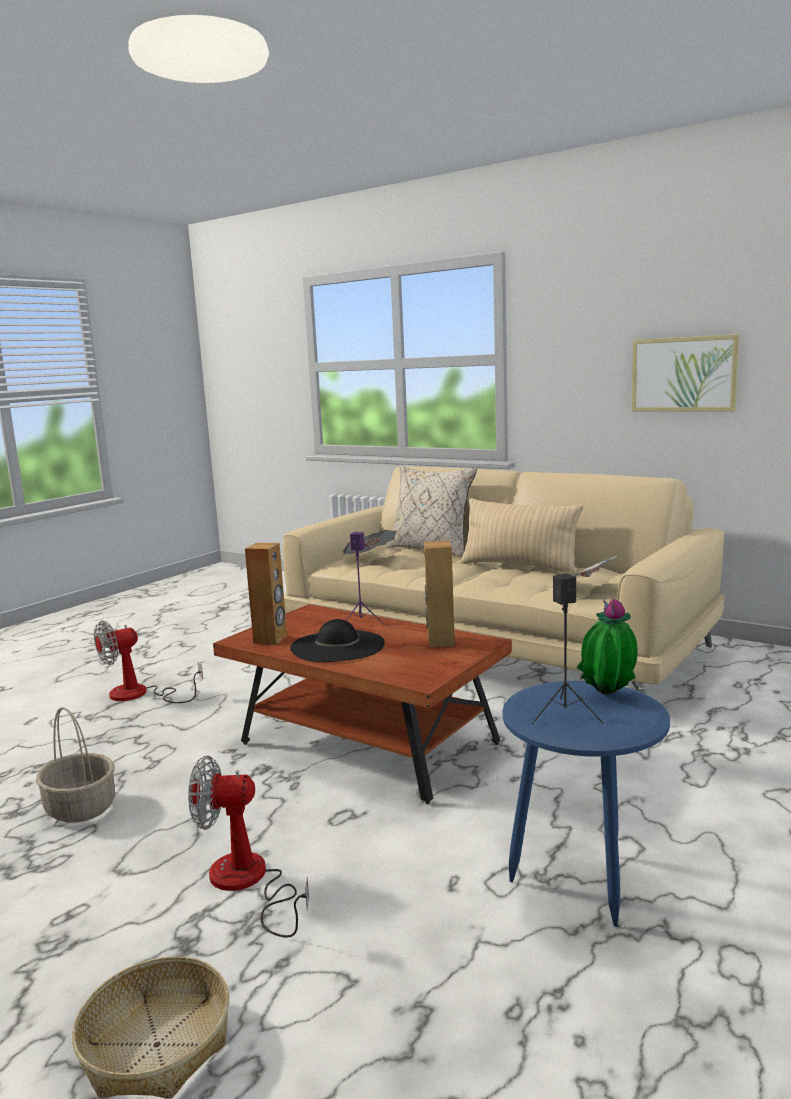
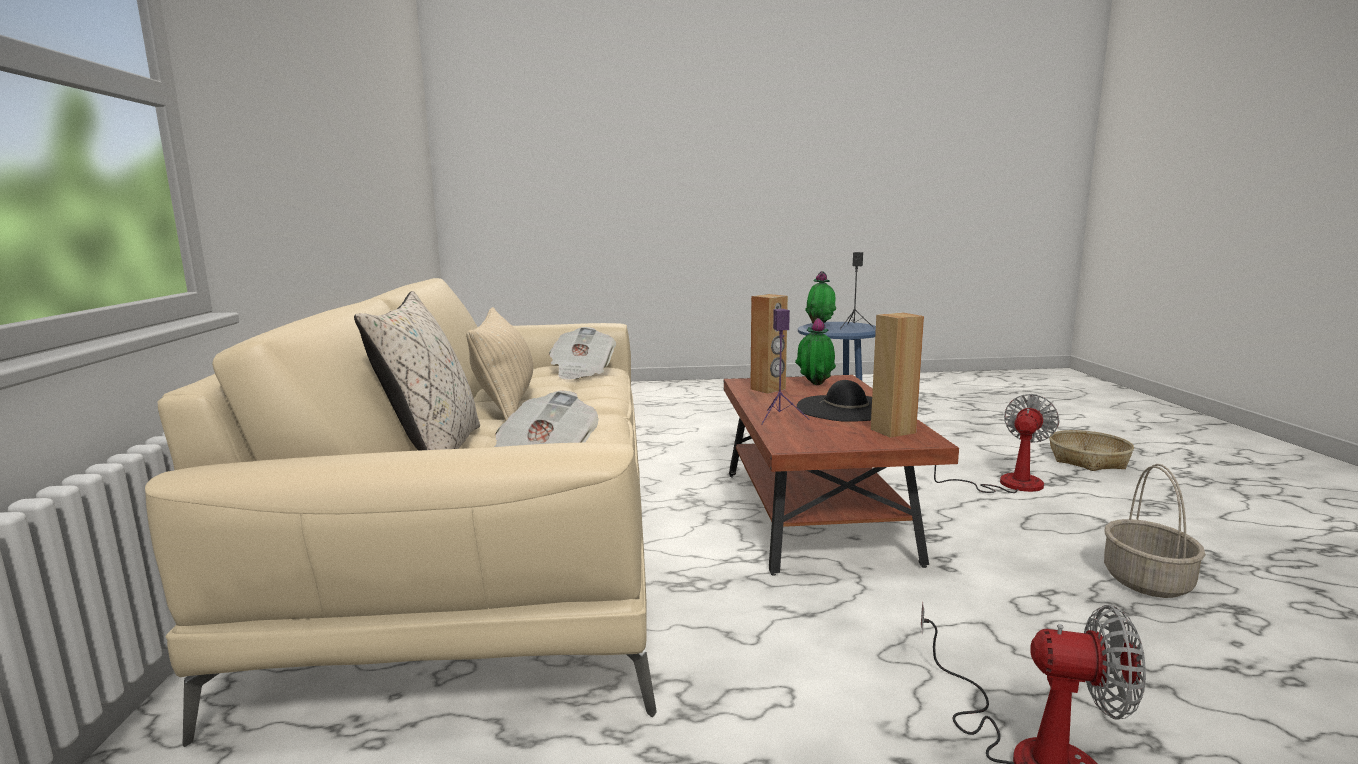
camera: 130 degrees left, 0 degrees up
fan [188,755,309,937] -> fan turned 105 degrees counterclockwise [934,394,1060,493]
picture [632,334,739,412] -> none
none -> potted plant [795,318,836,385]

